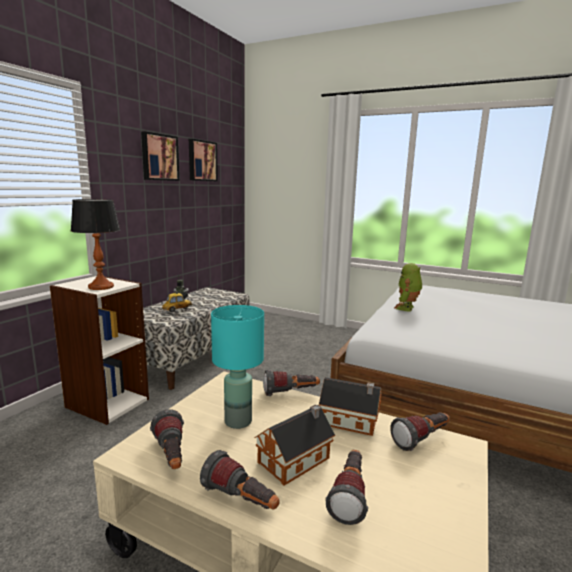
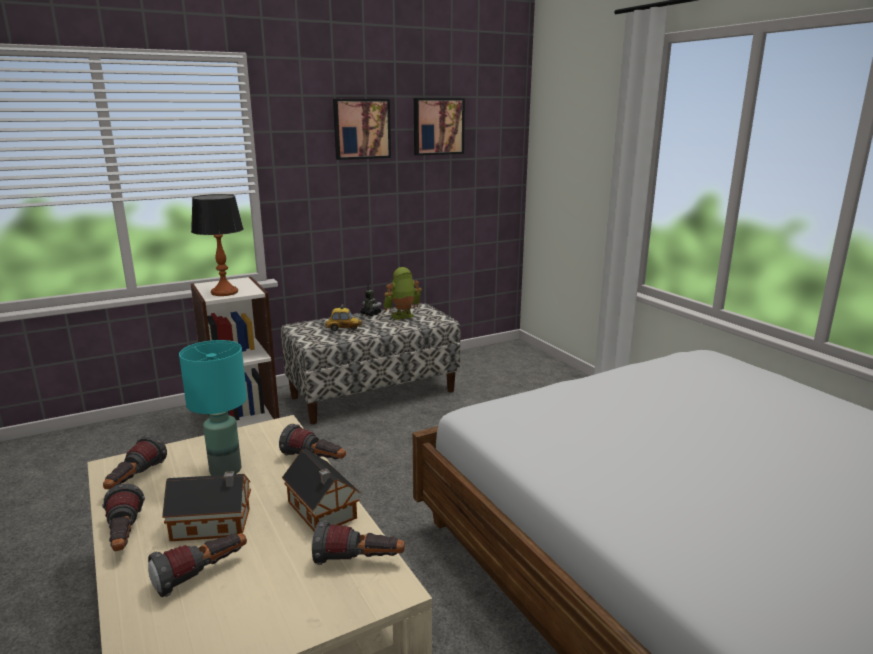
camera: 35 degrees right, 5 degrees up
toy robot [394,263,422,312] -> toy robot moved to [383,267,422,320]

